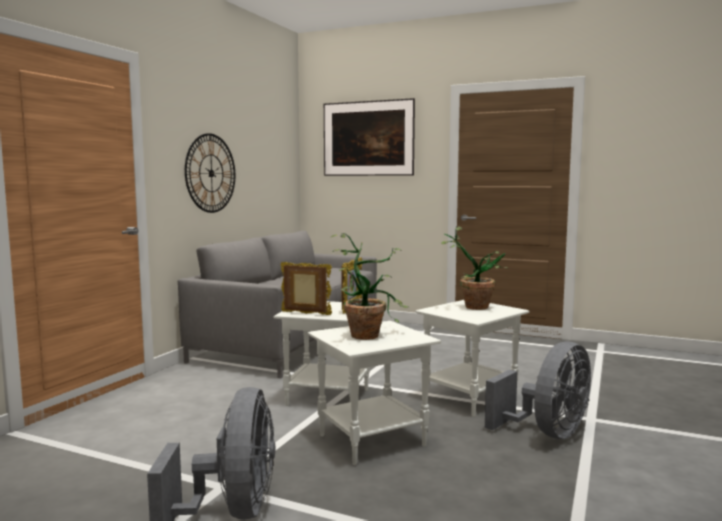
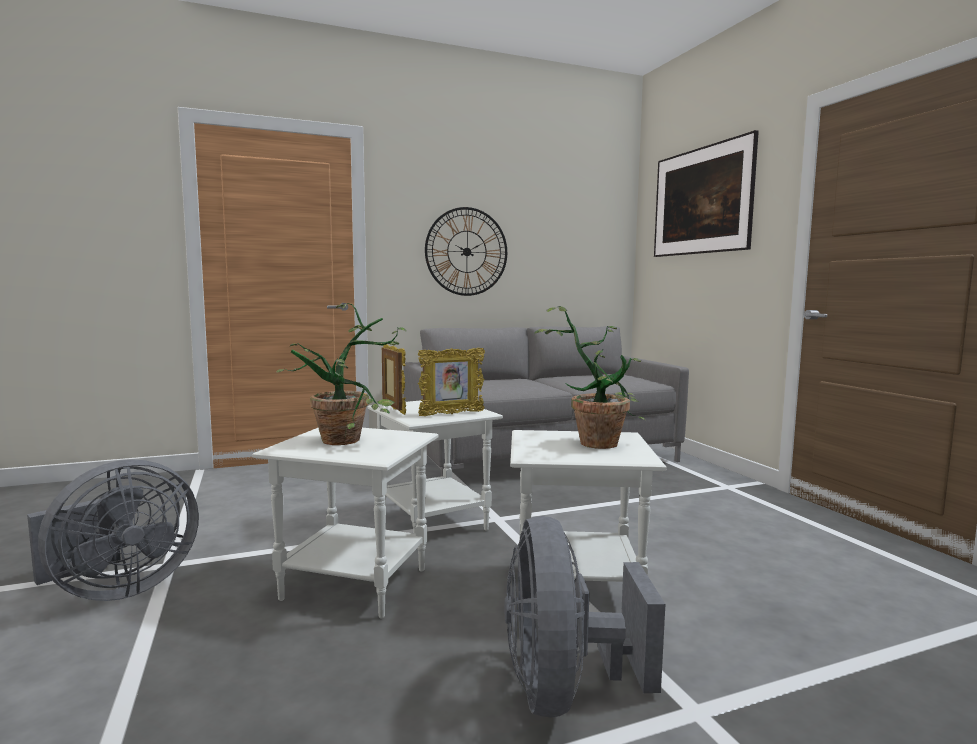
camera: 45 degrees right, 0 degrees up
grey fan [485,341,591,439] -> grey fan turned 90 degrees clockwise [504,516,665,718]

